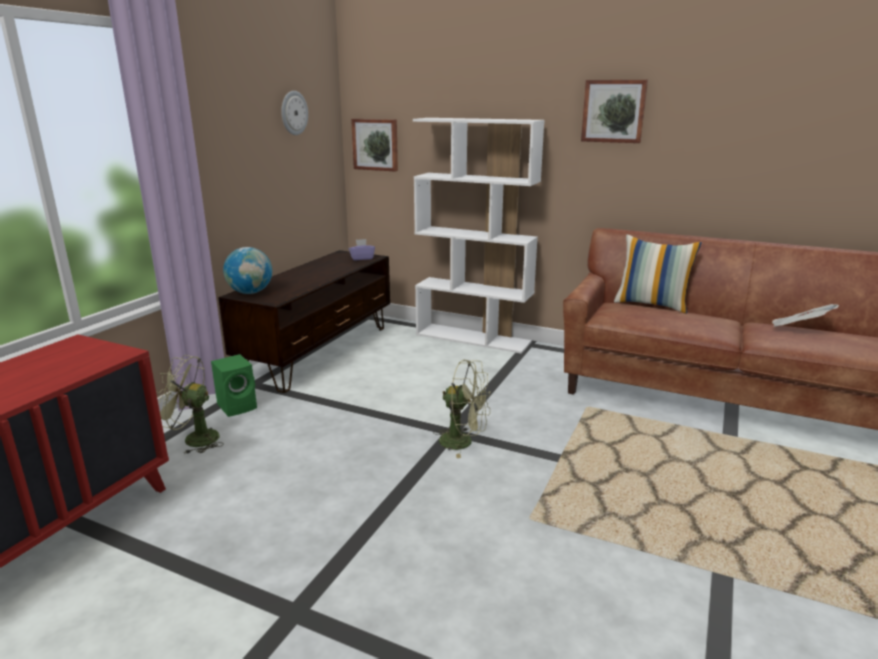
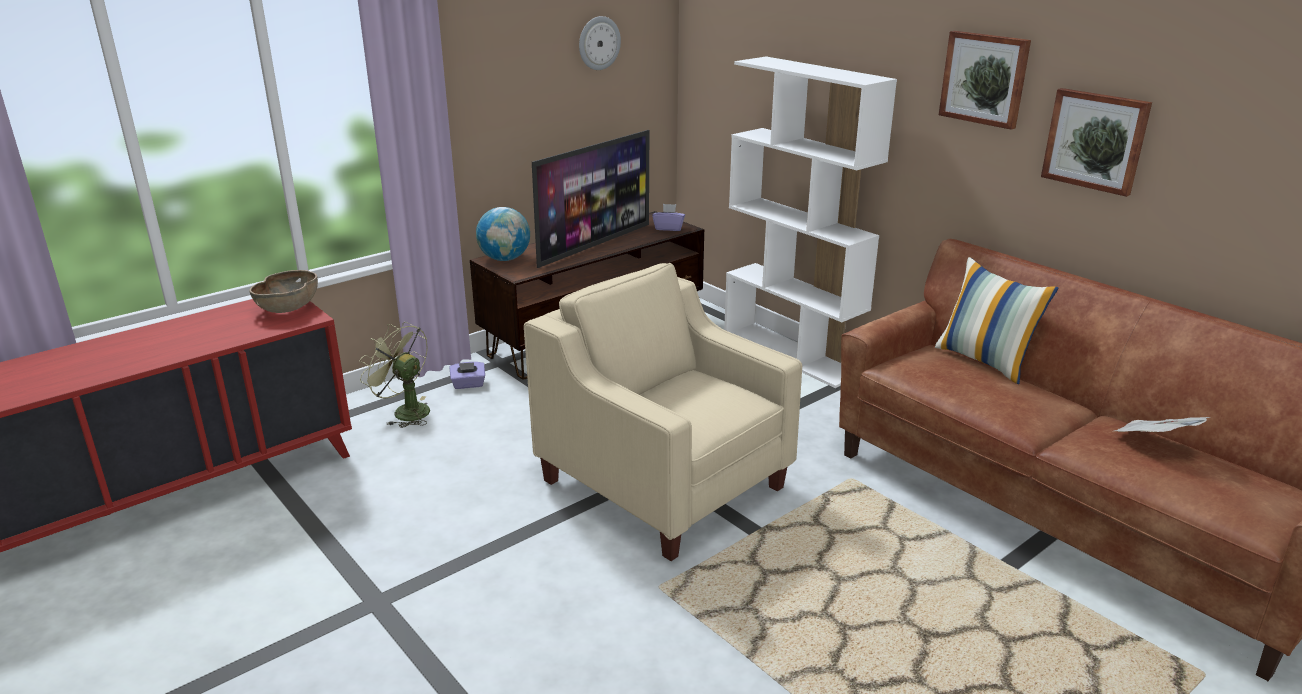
camera: 25 degrees right, 5 degrees up
green speaker [211,354,257,417] -> purple tissue box [450,362,485,389]
picture [351,119,398,172] -> picture moved to [1041,88,1152,197]
green fan [434,360,491,458] -> beige armchair [524,263,802,561]
none -> brown bowl [249,270,318,313]
none -> television [532,130,649,268]

